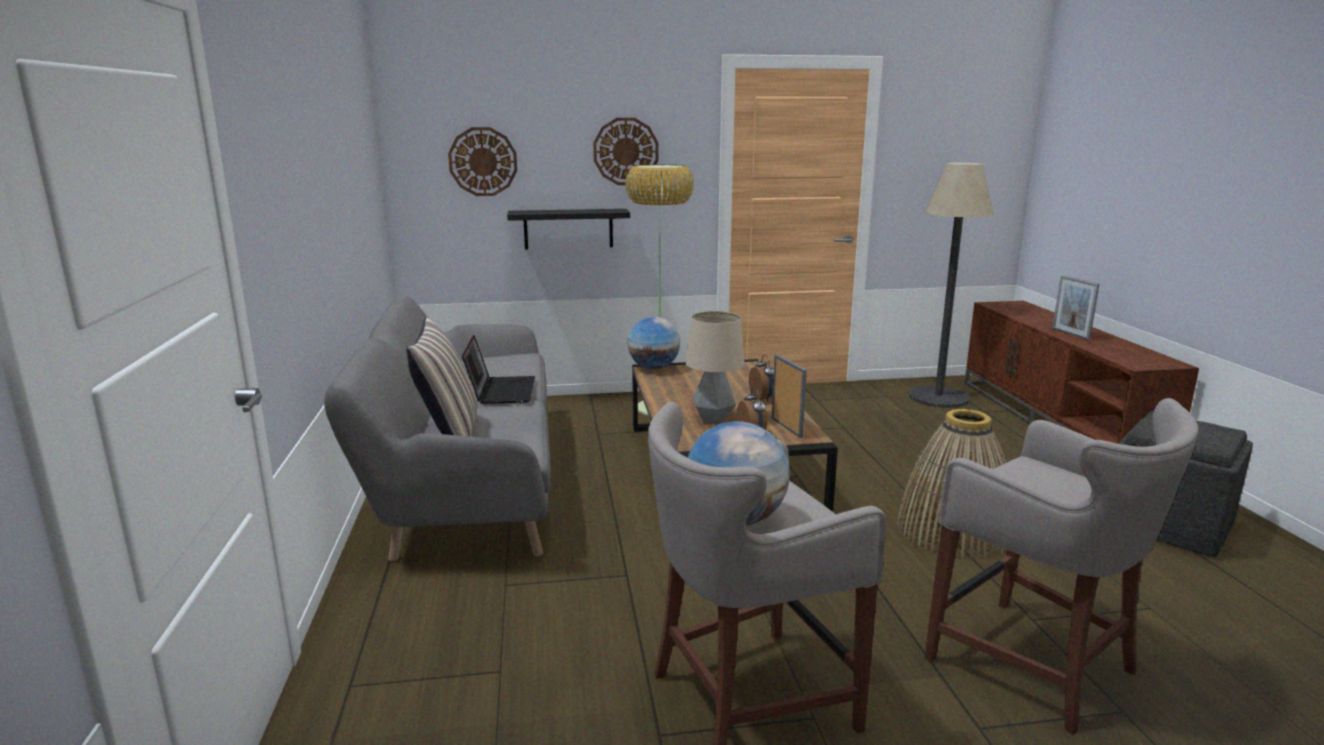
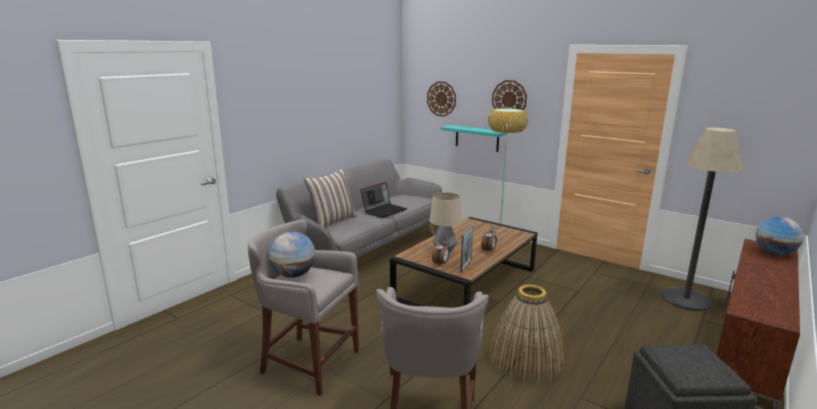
camera: 45 degrees right, 0 degrees up
black shelf [507,209,630,249] -> turquoise shelf [441,125,506,152]
globe [627,317,680,370] -> globe moved to [756,216,804,255]
picture frame [1052,275,1100,340] -> none

